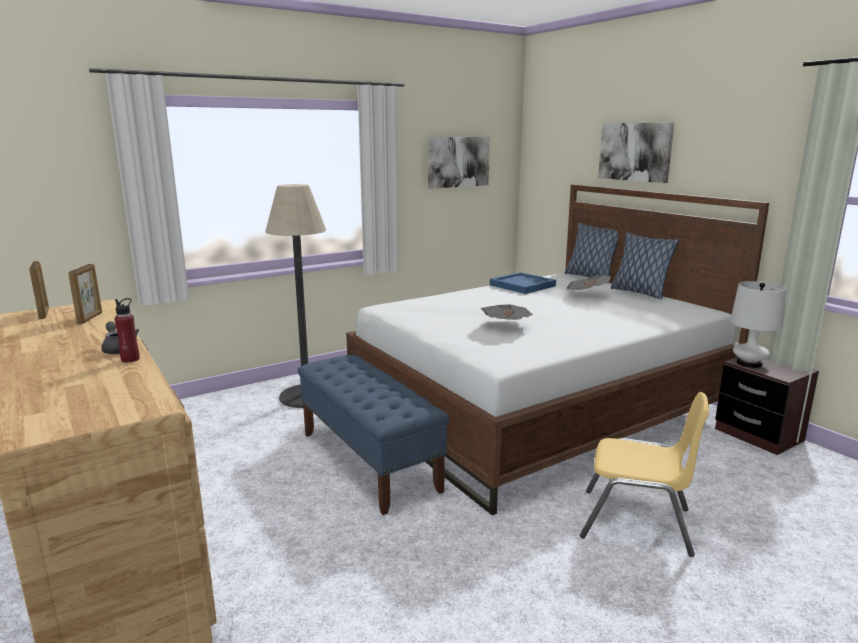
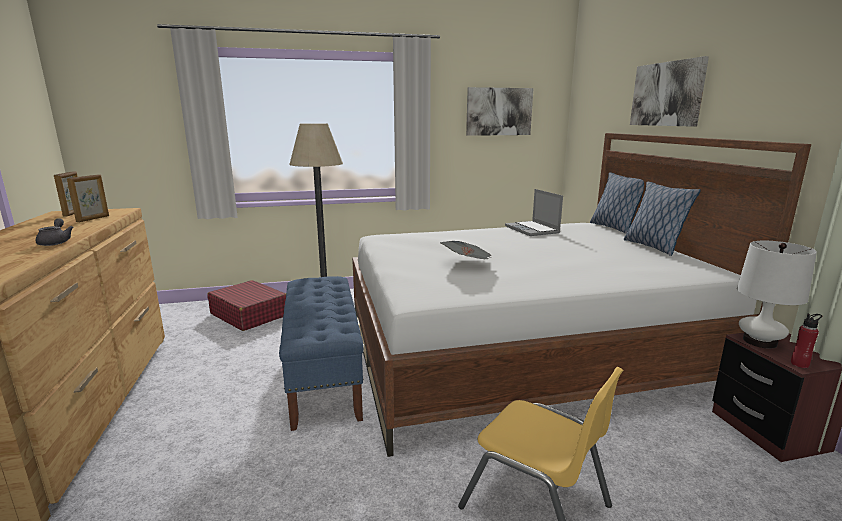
camera: 20 degrees right, 0 degrees up
red bottle [115,298,140,363] -> red bottle moved to [791,314,822,368]
blue tray [490,272,556,294] -> laptop [505,189,563,236]
newspaper [566,275,611,290] -> none
none -> red suitcase [207,280,286,331]

